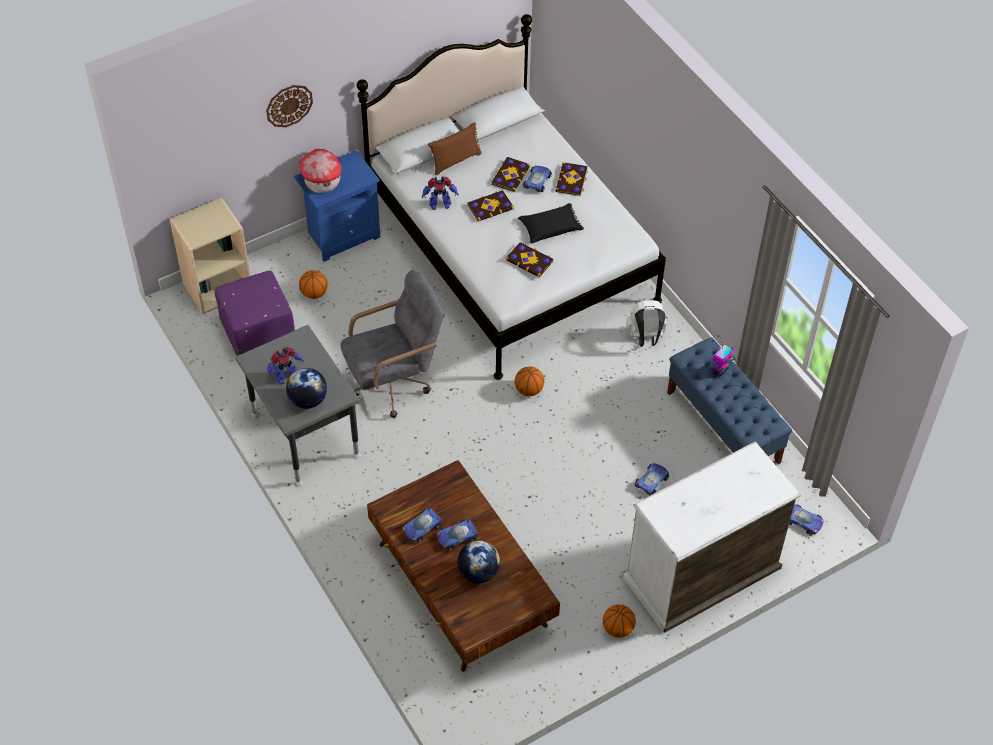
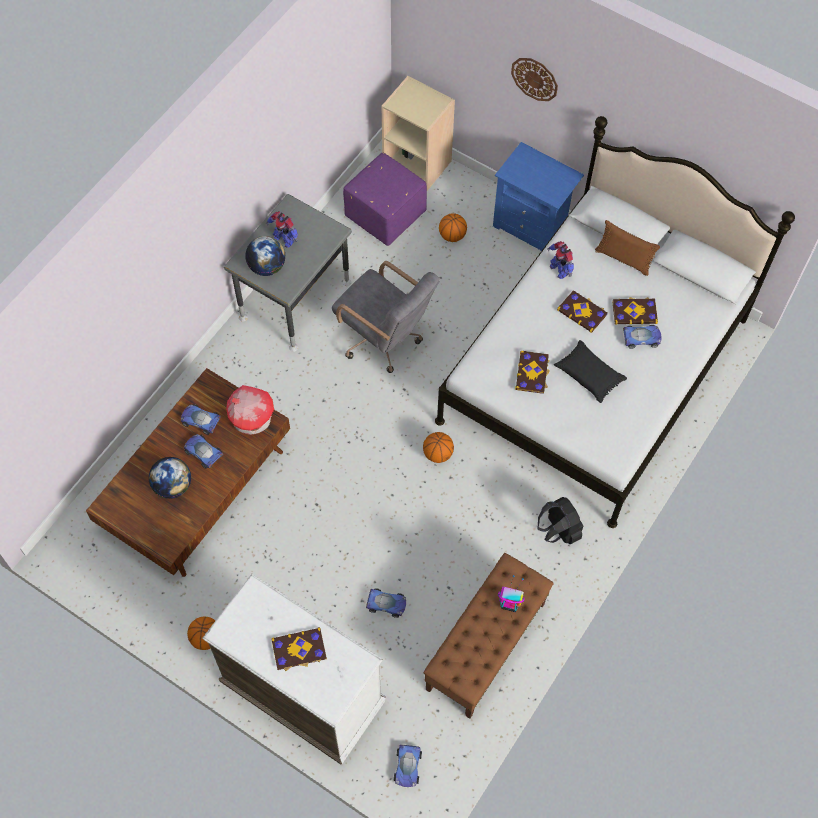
camera: 65 degrees right, 10 degrees up
toy house [299,149,342,193] -> toy house moved to [226,385,274,435]
book [555,162,588,196] -> book moved to [271,627,327,671]
white backpack [626,300,666,347] -> black backpack [538,497,583,545]
blue bench [667,337,792,464] -> brown bench [423,553,554,719]

